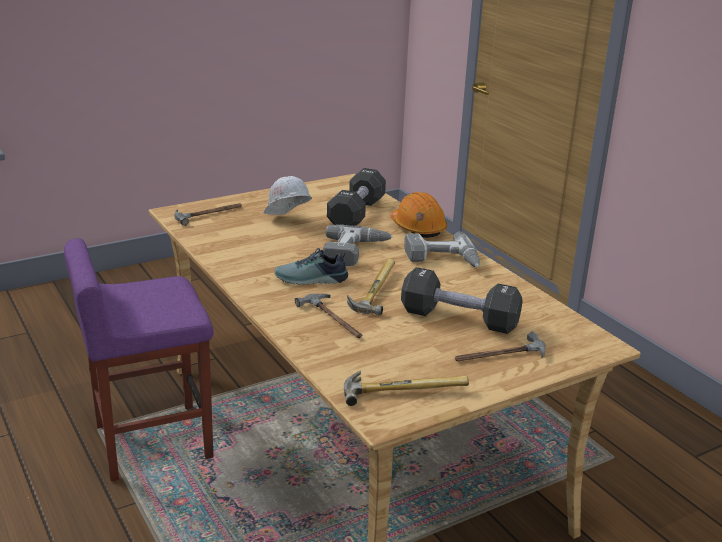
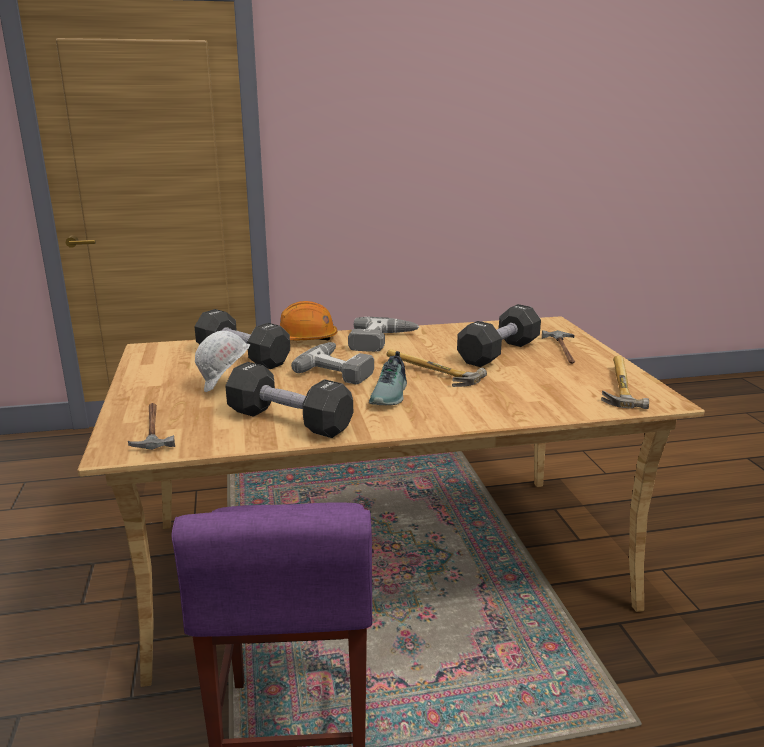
camera: 70 degrees left, 5 degrees down
hammer [295,294,362,338] -> none
none -> black dumbbell [225,362,353,438]

